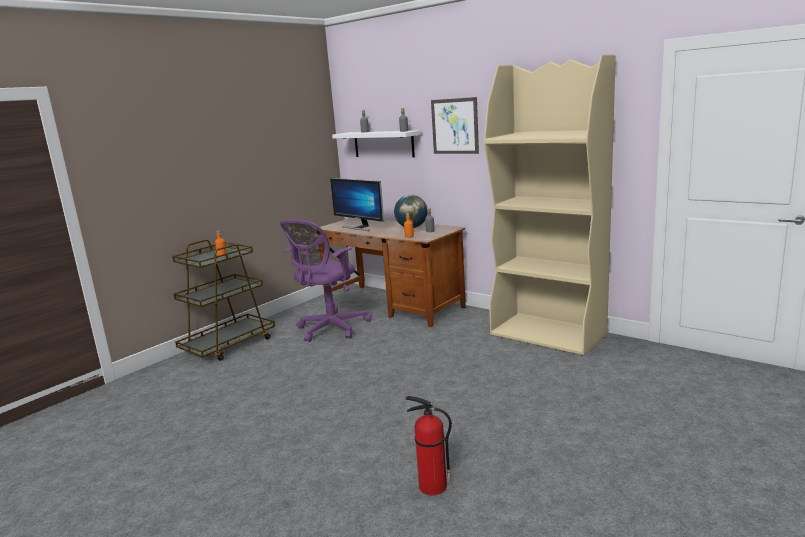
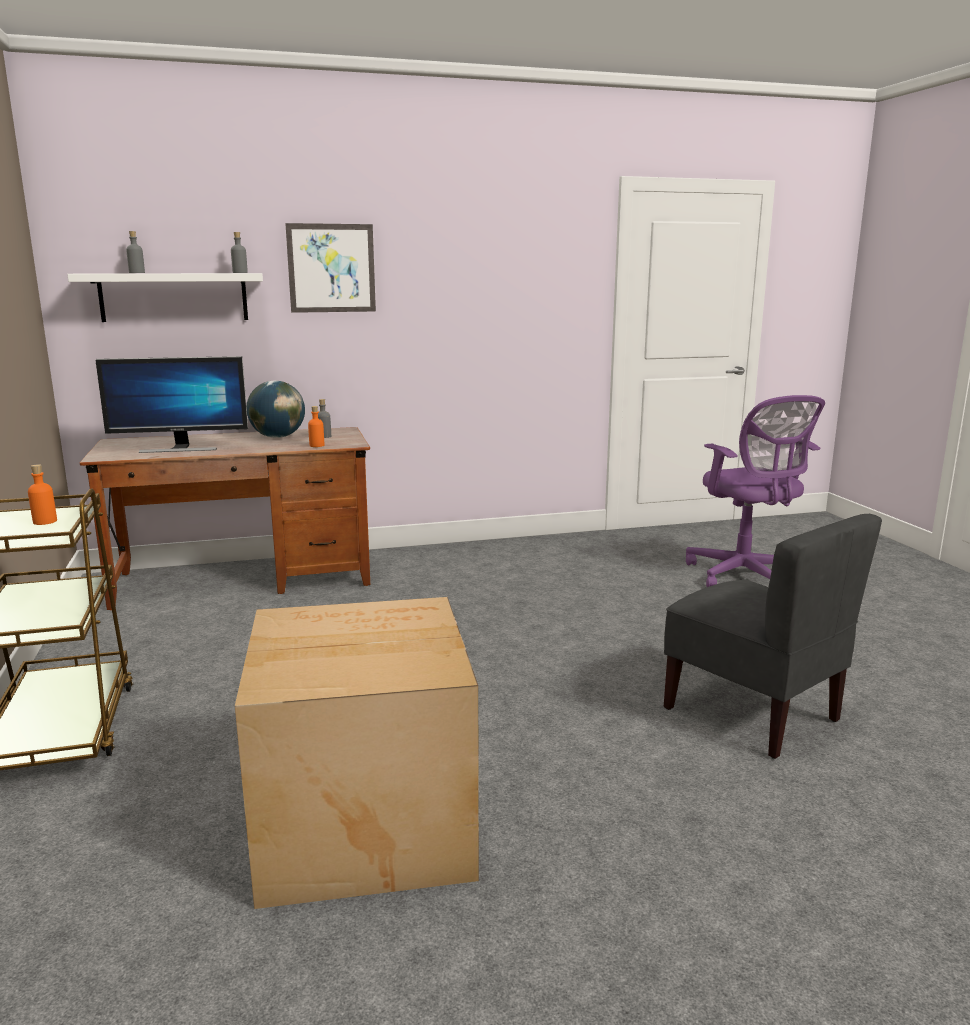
camera: 55 degrees left, 0 degrees up
purple office chair [280,219,372,342] -> purple office chair moved to [686,395,825,587]
fire extinguisher [405,396,452,495] -> grey chair [664,514,882,759]
beige bookcase [484,55,616,356] -> none
none -> cardboard box [235,597,479,909]

